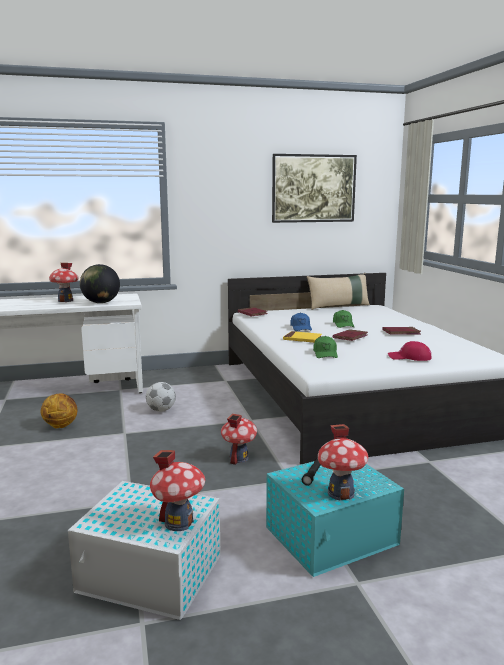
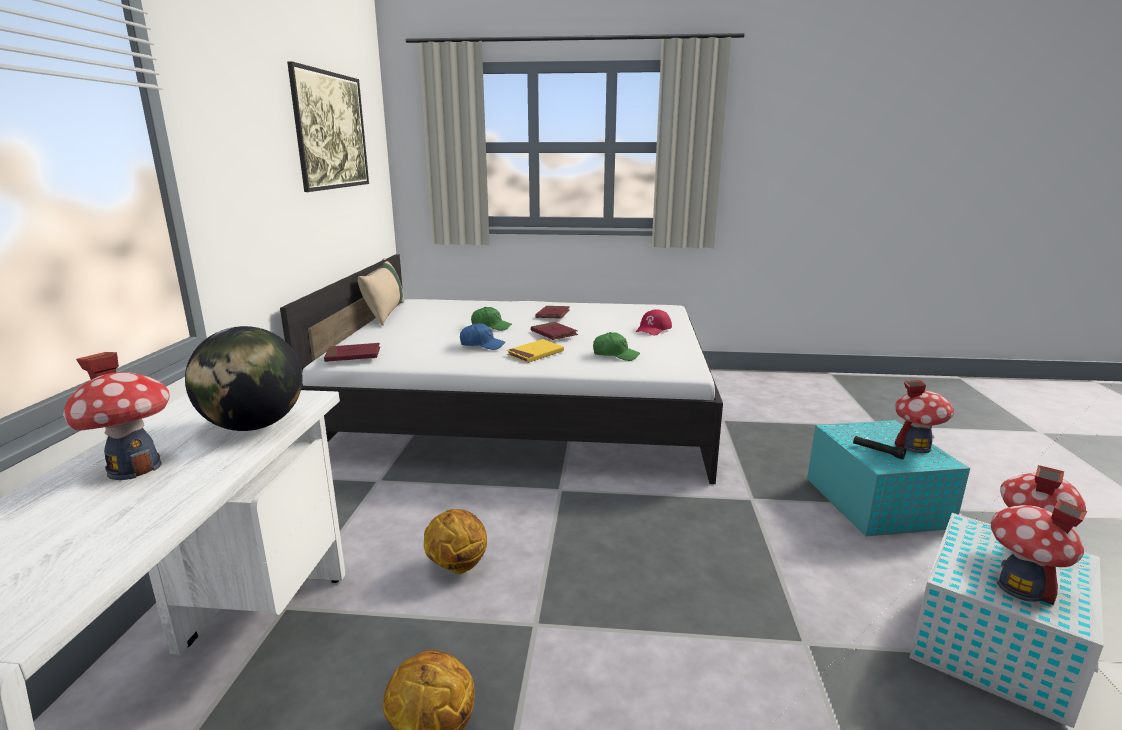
camera: 70 degrees left, 5 degrees up
football [146,382,176,412] -> basketball [424,509,487,574]
toy house [221,413,257,465] -> toy house moved to [991,499,1087,605]

